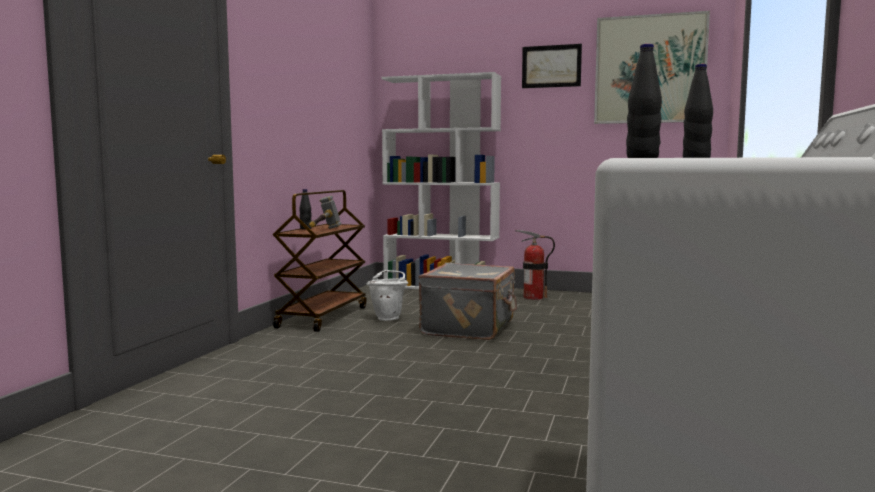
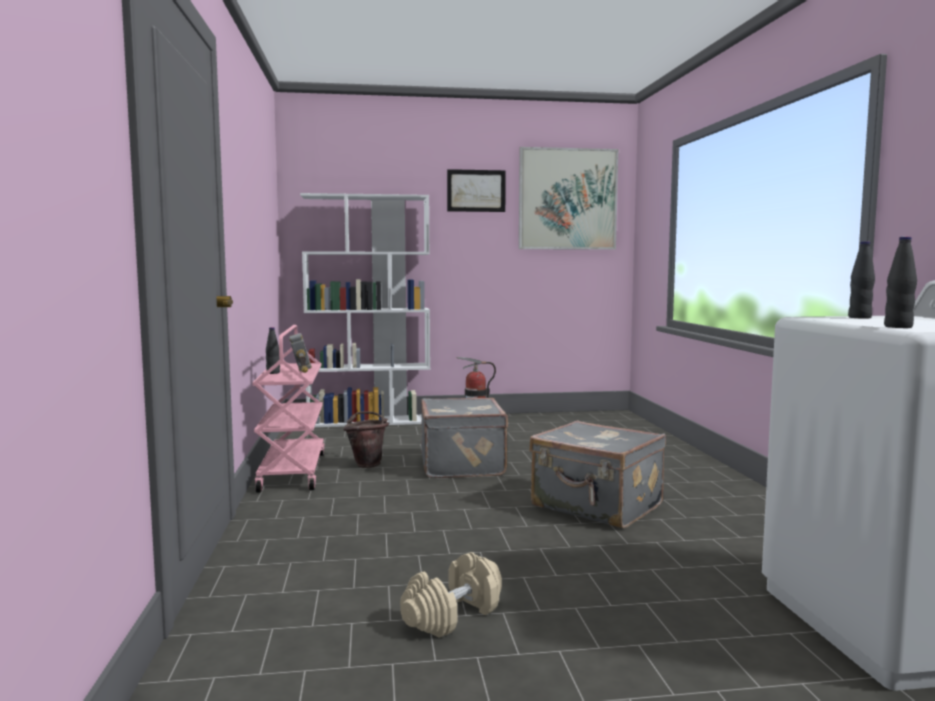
camera: 25 degrees left, 0 degrees up
brown cart [273,190,367,332] -> pink cart [252,325,325,493]
white bucket [367,270,408,321] -> brown bucket [343,411,389,468]
none -> beige dumbbell [400,552,502,638]
none -> grey suitcase [529,420,666,529]

